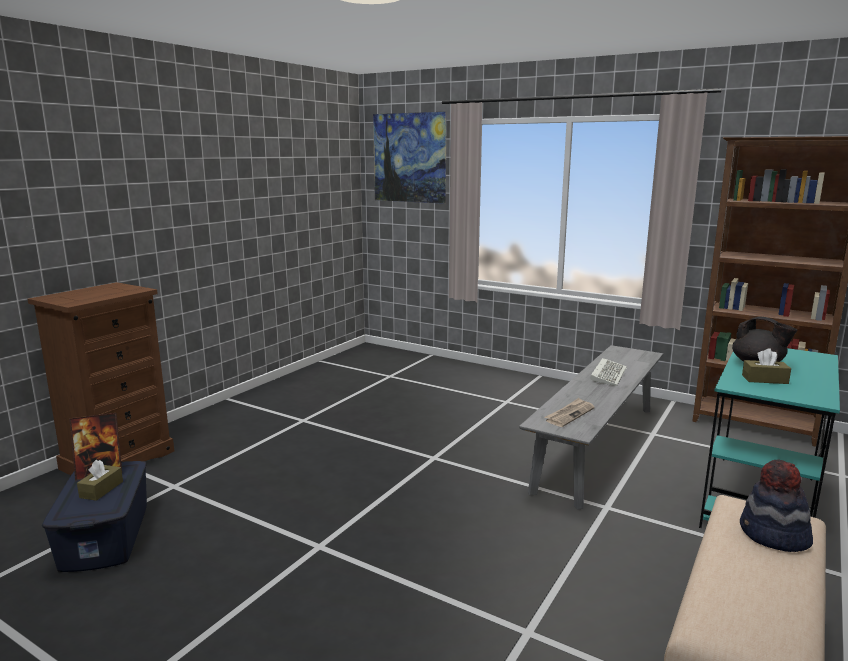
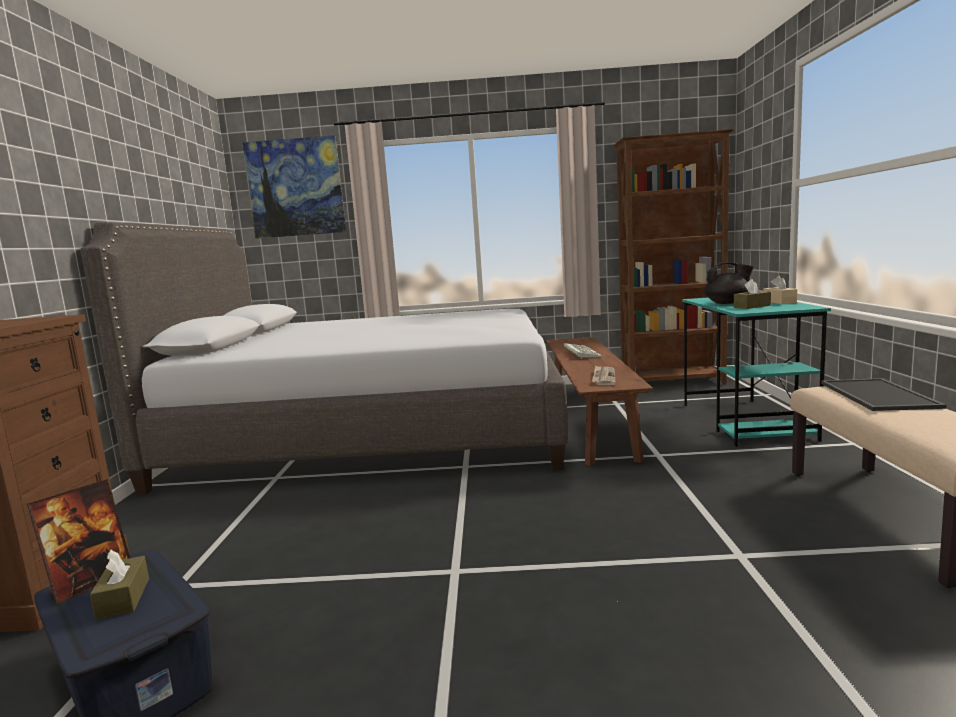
camera: 30 degrees left, 5 degrees down
grey bench [519,345,663,510] -> brown bench [547,337,653,466]
hat [740,460,813,552] -> tray [821,378,946,411]
none -> grey bed [80,222,568,495]
none -> beige tissue box [763,276,797,304]

